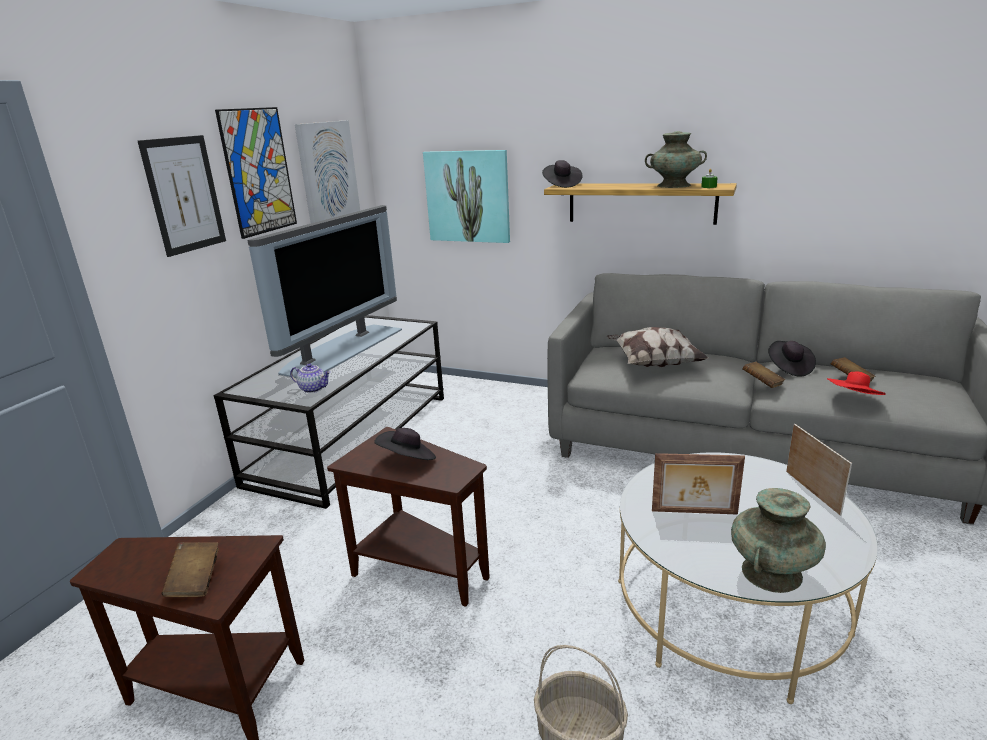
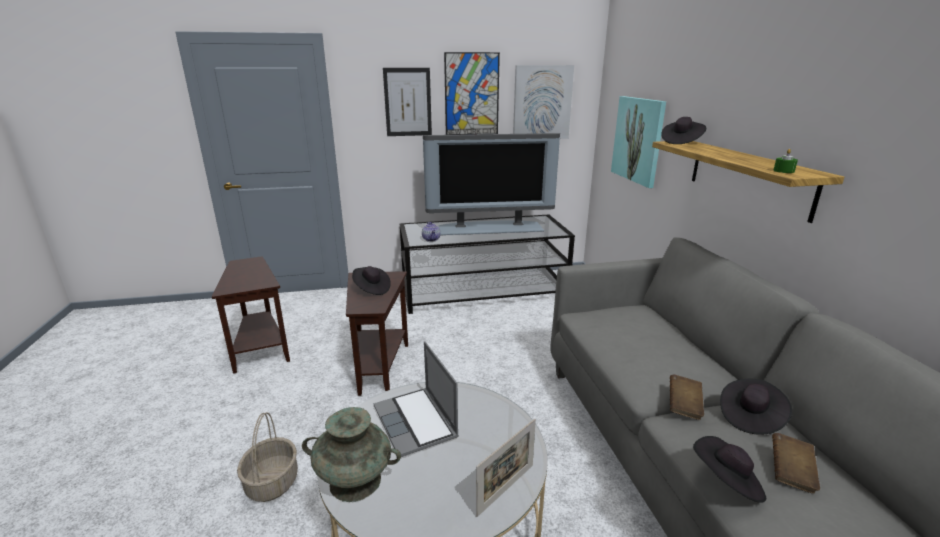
camera: 55 degrees right, 0 degrees up
brown book [161,542,219,597] -> none
pillow [607,327,708,368] -> none
turquoise vase [645,131,707,188] -> none
picture frame [652,453,745,515] -> laptop [374,341,459,457]
red hat [827,372,886,395] -> black hat [693,436,766,503]

